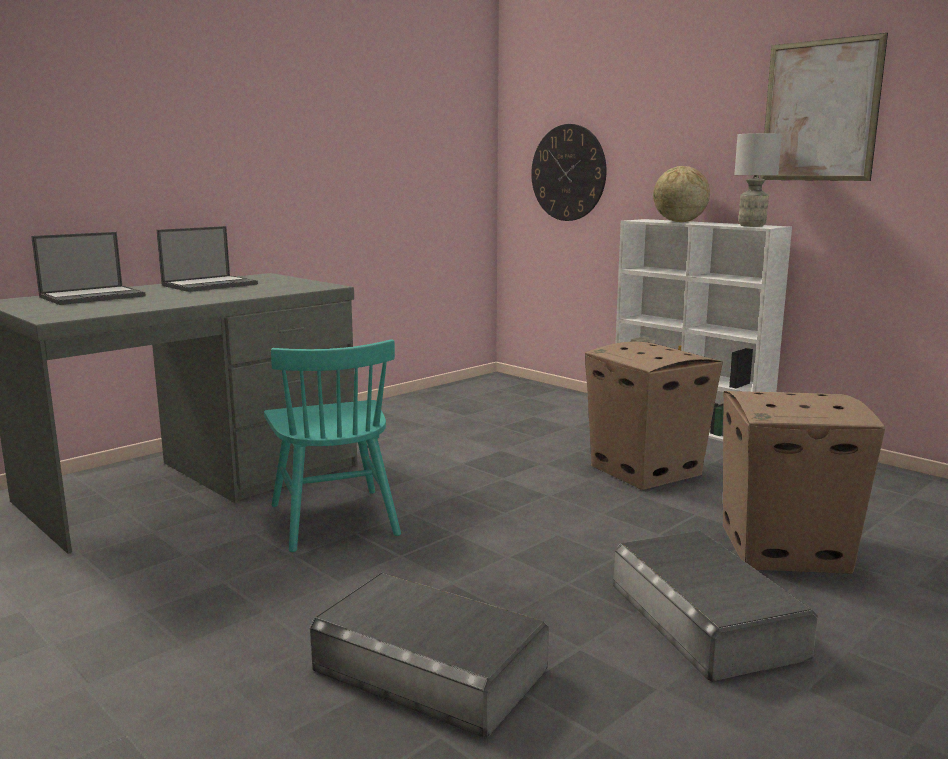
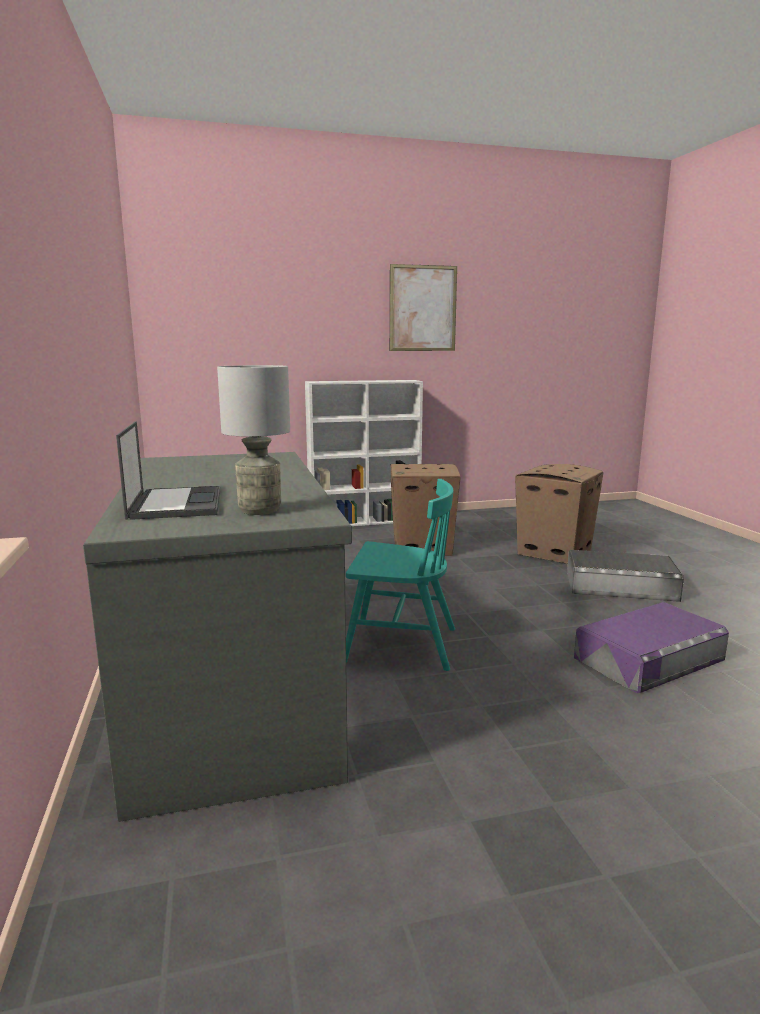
camera: 60 degrees left, 0 degrees up
laptop [157,226,258,292] -> none
grey storage box [310,572,549,738] -> purple storage box [574,602,729,693]
wall clock [531,124,607,221] -> none
globe [653,166,710,222] -> none
grey table lamp [734,133,782,227] -> grey table lamp moved to [217,365,290,515]

